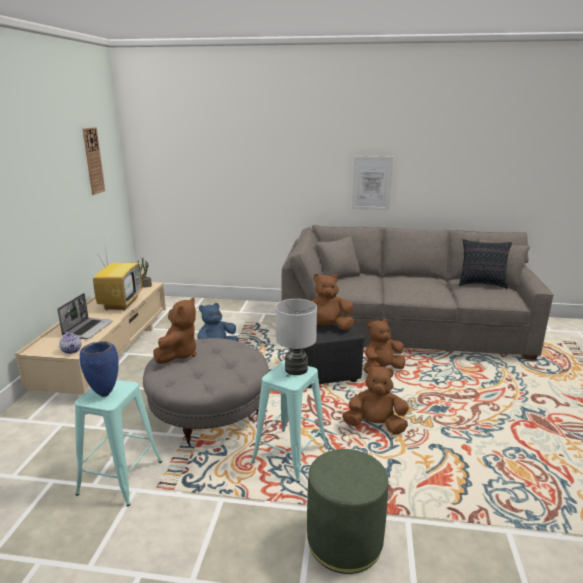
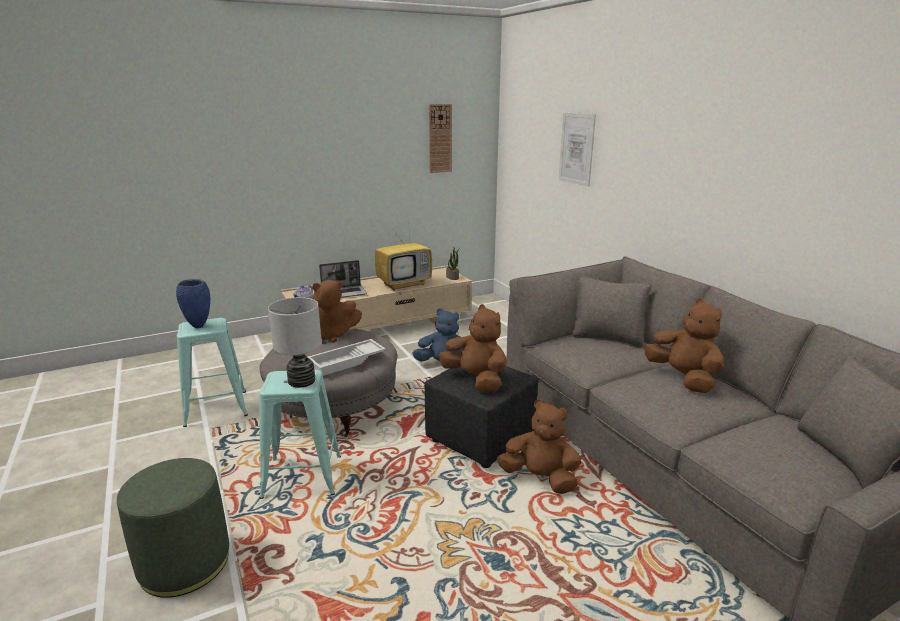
camera: 55 degrees right, 0 degrees up
brown plush toy [342,364,409,435] -> brown plush toy moved to [645,298,724,393]
picture [352,156,393,210] -> picture moved to [559,113,596,187]
black pillow [459,239,512,289] -> none
none -> white tray [308,339,386,376]

